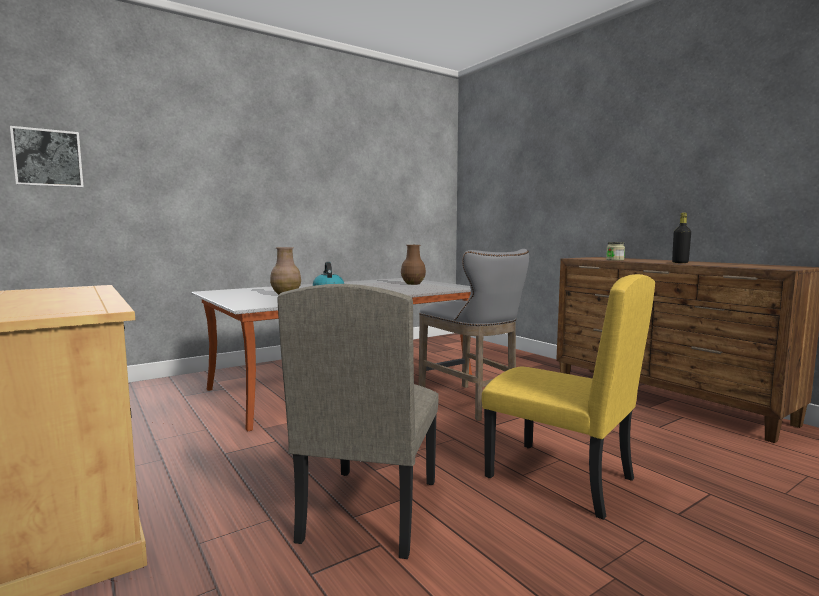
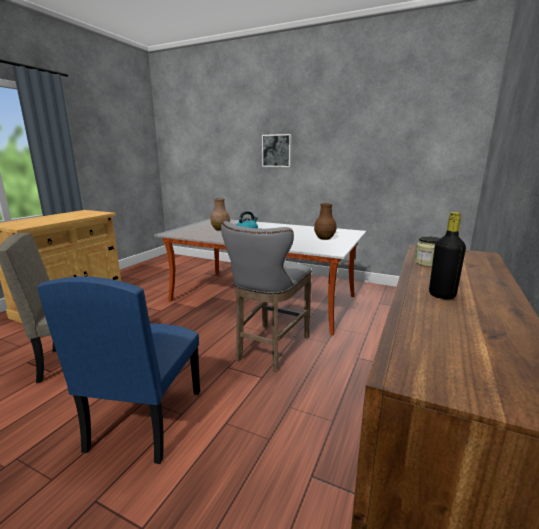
camera: 60 degrees right, 10 degrees up
picture [10,126,84,188] -> picture moved to [262,134,292,167]
yellow chair [482,274,655,520] -> blue chair [37,276,200,464]

